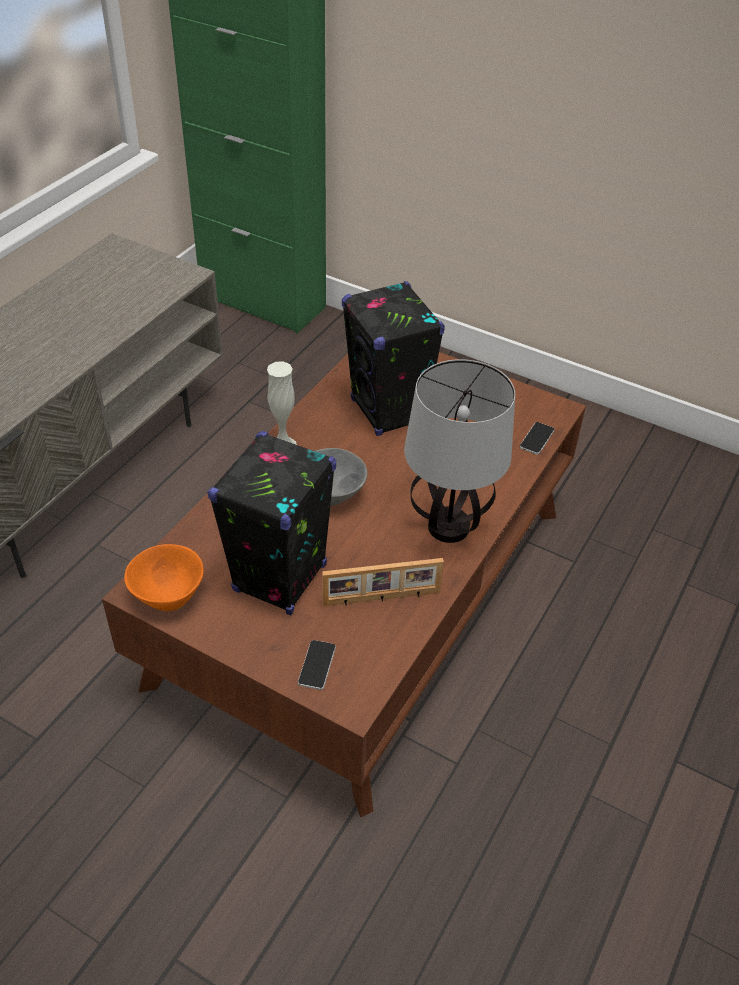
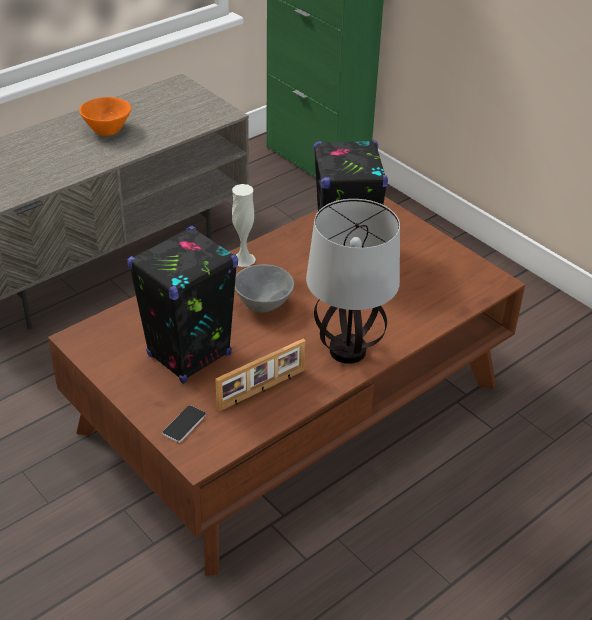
camera: 20 degrees right, 5 degrees down
orange bowl [124,544,204,611] -> orange bowl moved to [79,97,131,136]
picture frame [322,558,444,607] -> picture frame turned 45 degrees counterclockwise [215,339,306,411]
phone [520,422,555,455] -> none

